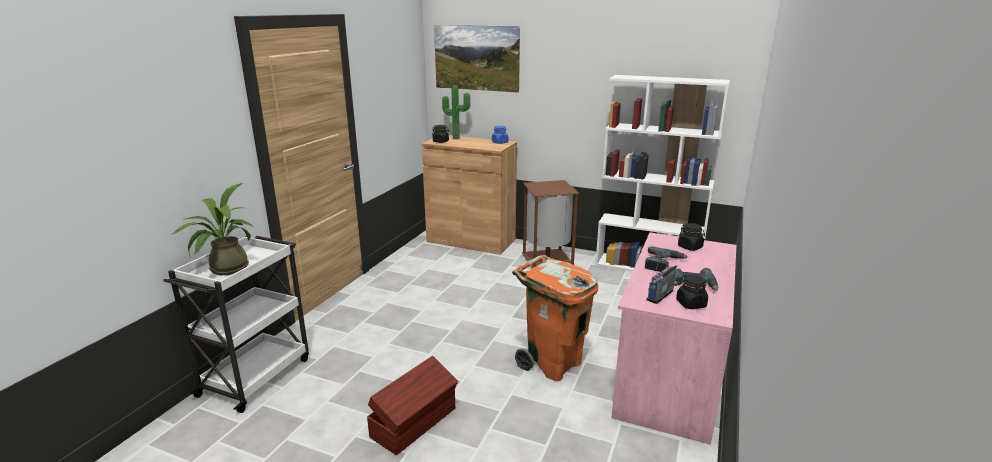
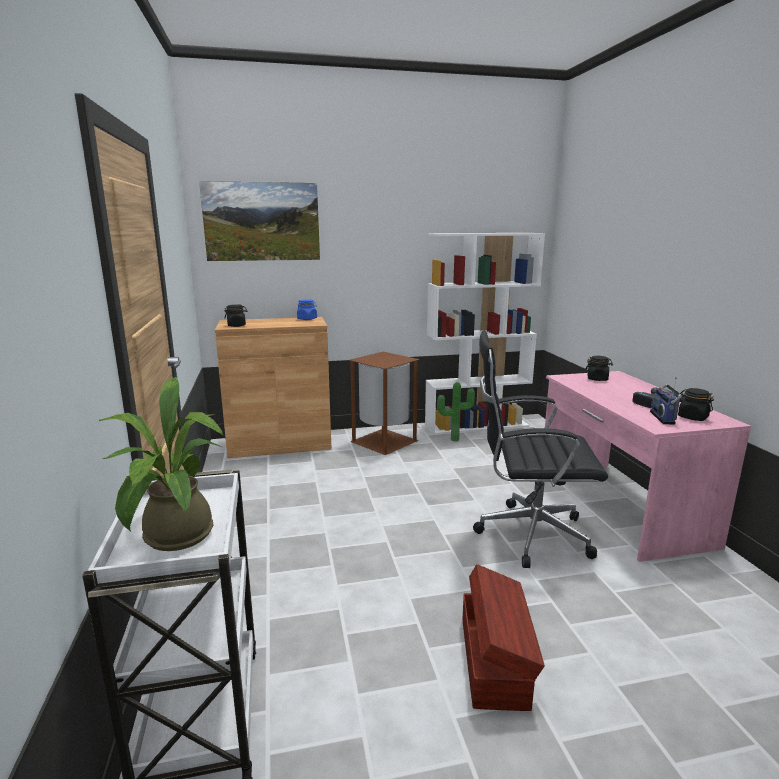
camera: 35 degrees left, 5 degrees down
potted plant [442,85,470,139] -> potted plant moved to [437,382,475,442]
orange trash can [512,255,598,381] -> black office chair [473,331,608,568]
power drill [645,246,688,272] -> none

